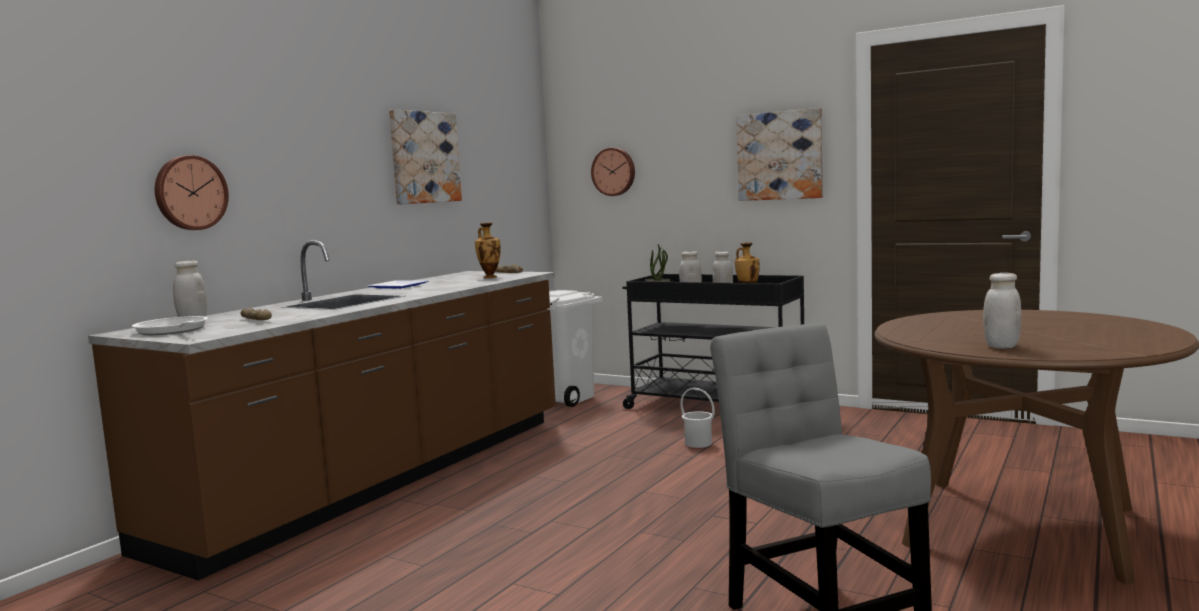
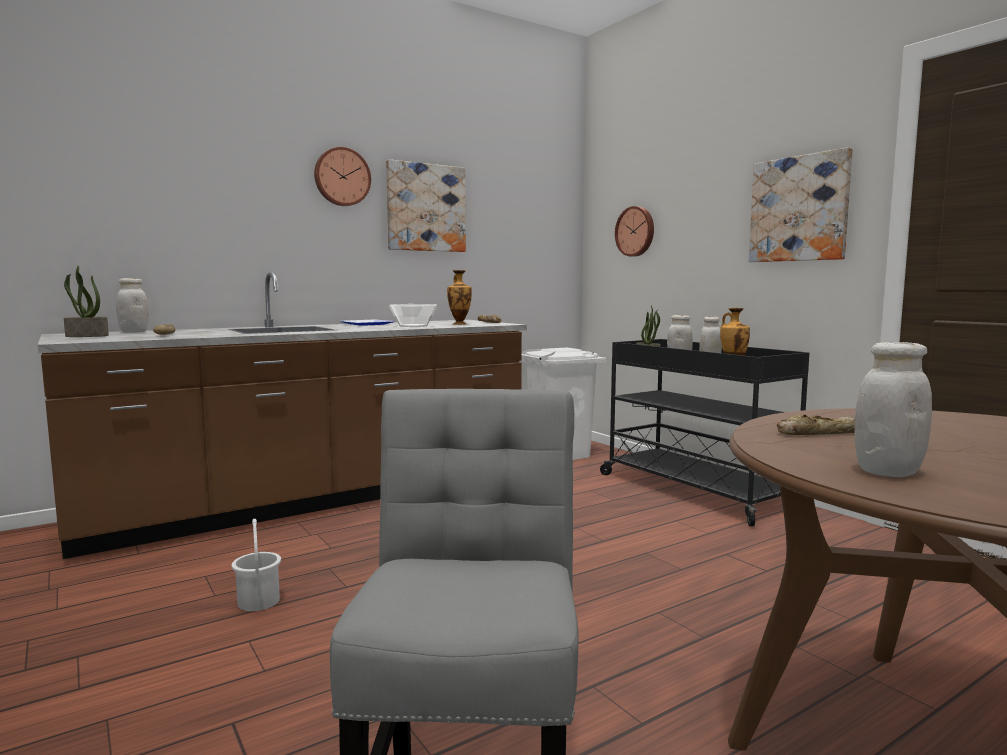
camera: 25 degrees right, 0 degrees up
frying pan [132,316,208,335] -> potted plant [64,266,109,337]
wall clock [155,155,229,230] -> wall clock moved to [314,147,371,206]
white bucket [680,388,715,448] -> white bucket moved to [231,519,281,611]
none -> bowl [389,304,437,327]
none -> bread [777,415,855,435]

